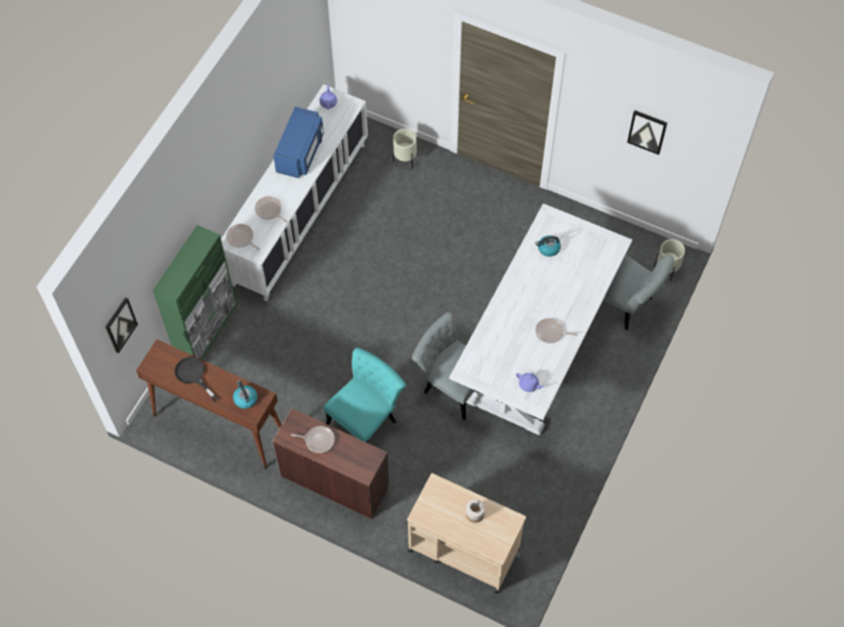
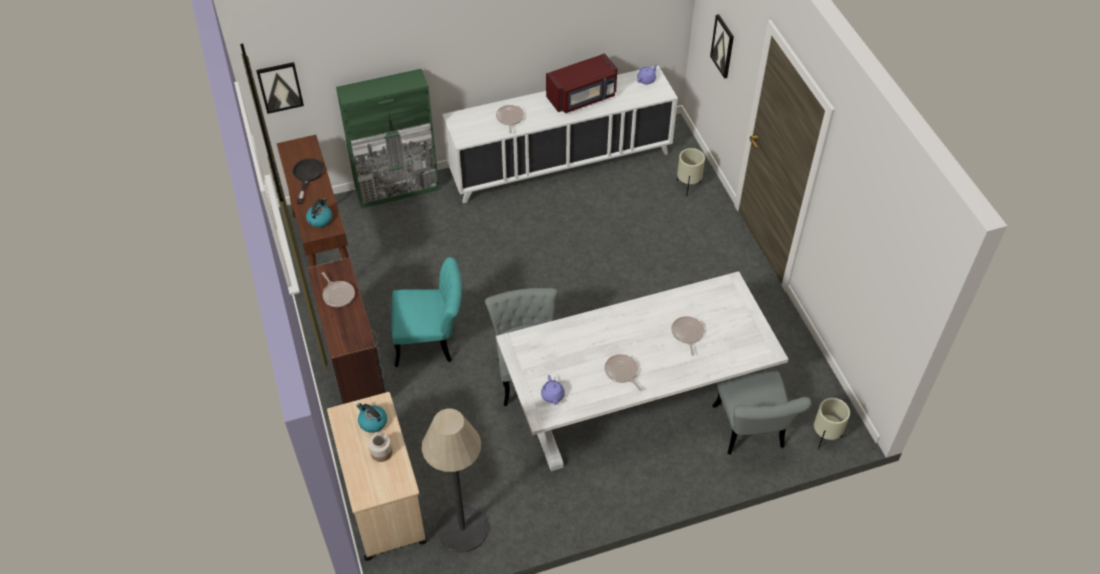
camera: 45 degrees right, 10 degrees down
frying pan [226,224,260,250] -> frying pan moved to [671,316,704,356]
blue microwave [273,107,324,178] -> red microwave [546,53,617,113]
kettle [535,236,561,257] -> kettle moved to [357,403,387,433]
picture [627,110,667,155] -> picture moved to [710,14,734,79]
none -> floor lamp [422,409,488,553]

